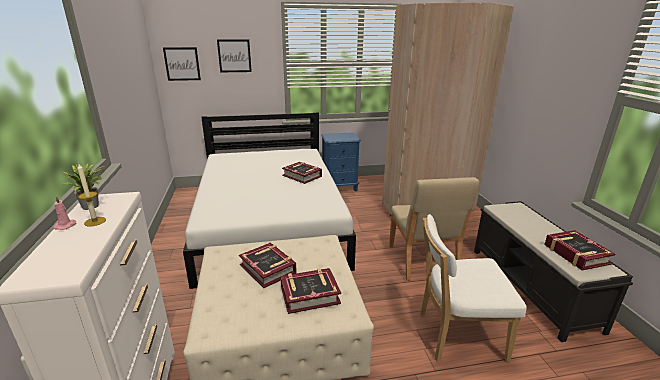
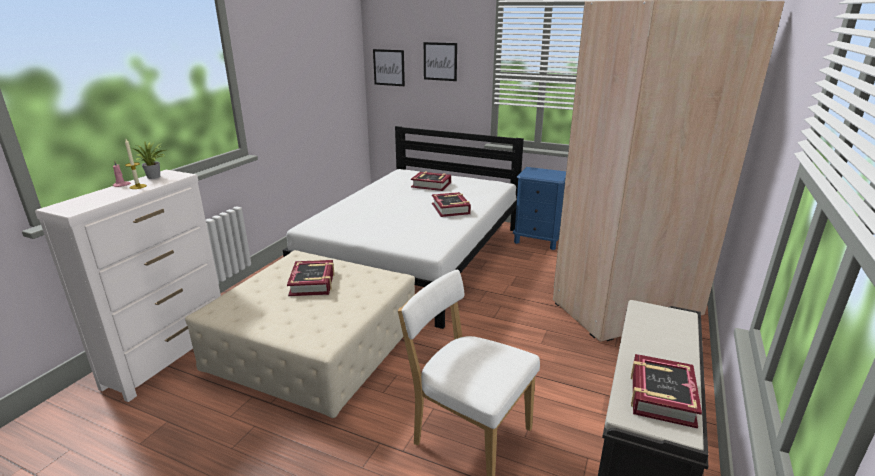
camera: 35 degrees right, 0 degrees up
book [280,268,341,314] -> book moved to [411,172,451,191]
beige chair [389,177,479,281] -> none

